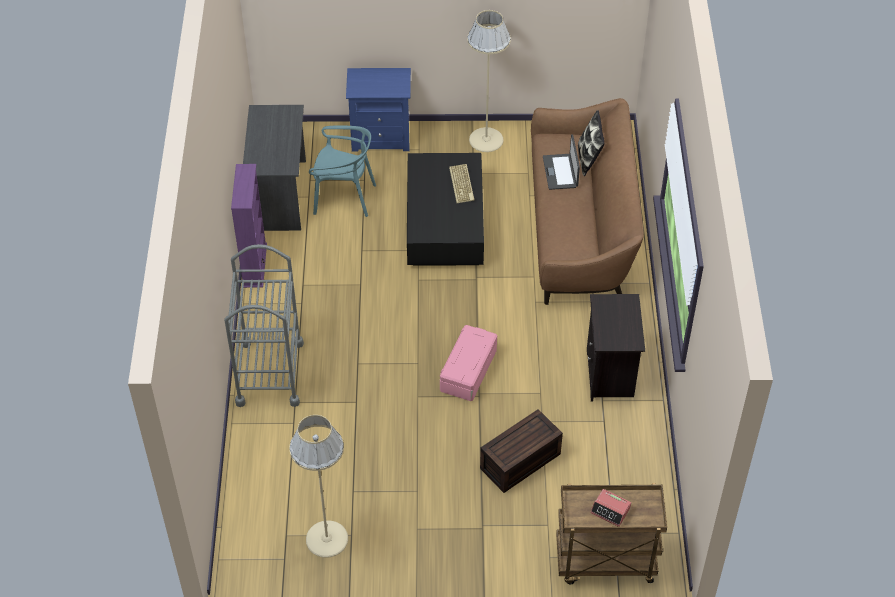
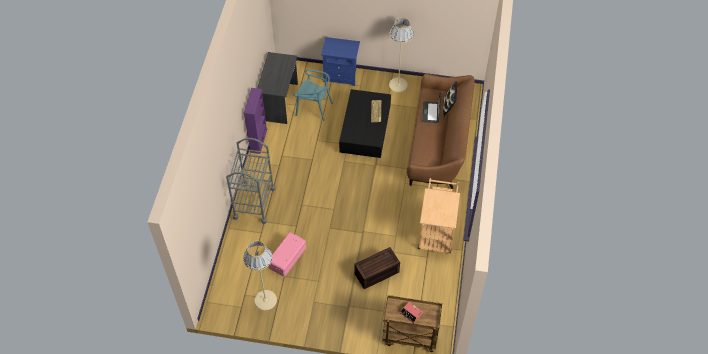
camera: 10 degrees right, 5 degrees up
pink storage box [440,325,497,401] -> pink storage box moved to [269,232,306,277]
black nightstand [587,294,645,401] -> beige cart [418,178,460,253]

